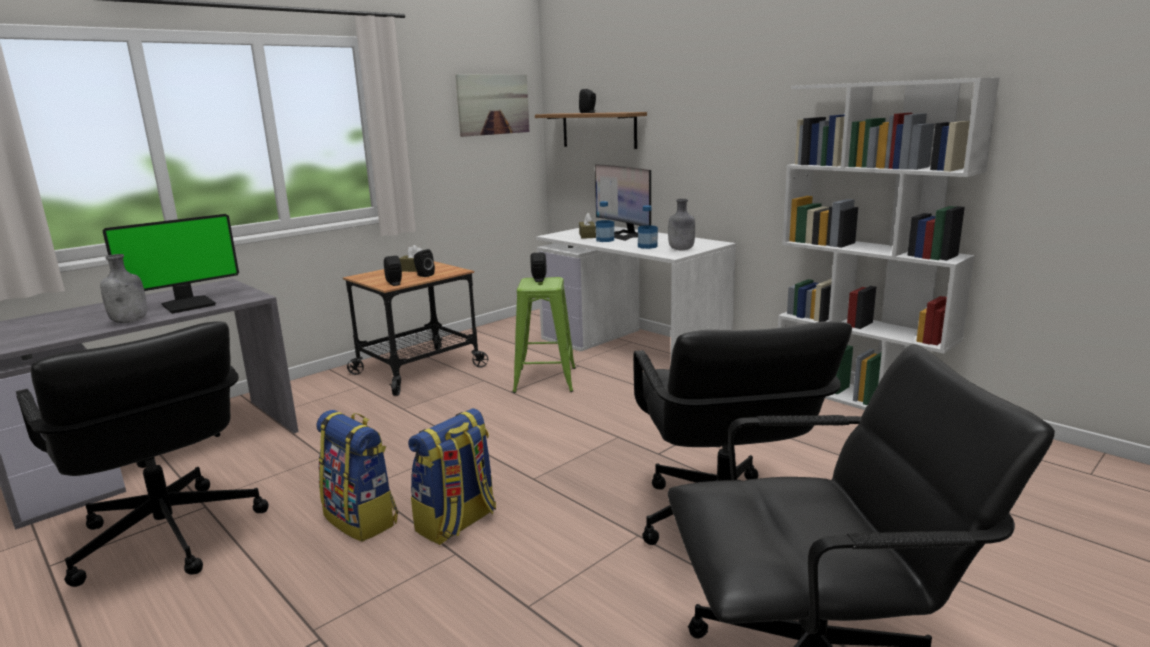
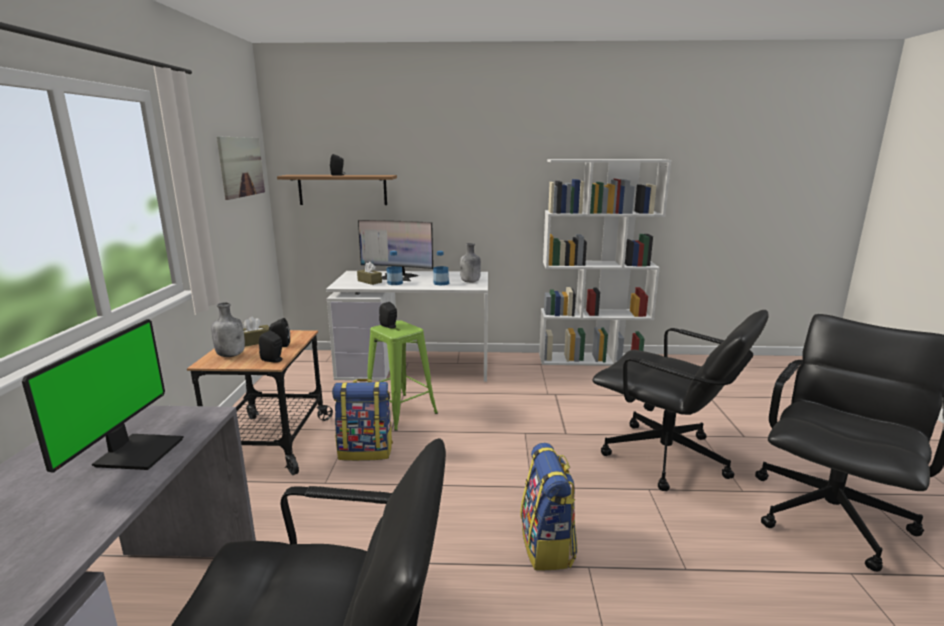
camera: 45 degrees left, 0 degrees up
grey bottle [100,254,147,323] -> grey bottle moved to [211,302,245,357]
backpack [316,410,398,542] -> backpack moved to [332,379,393,461]

